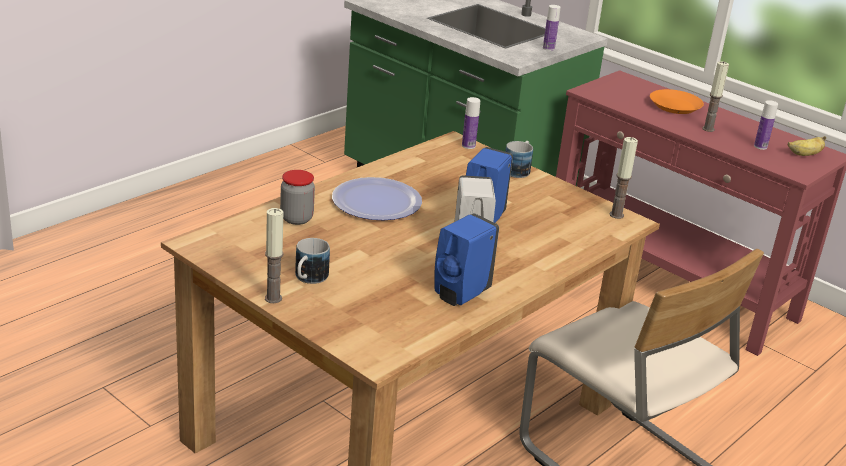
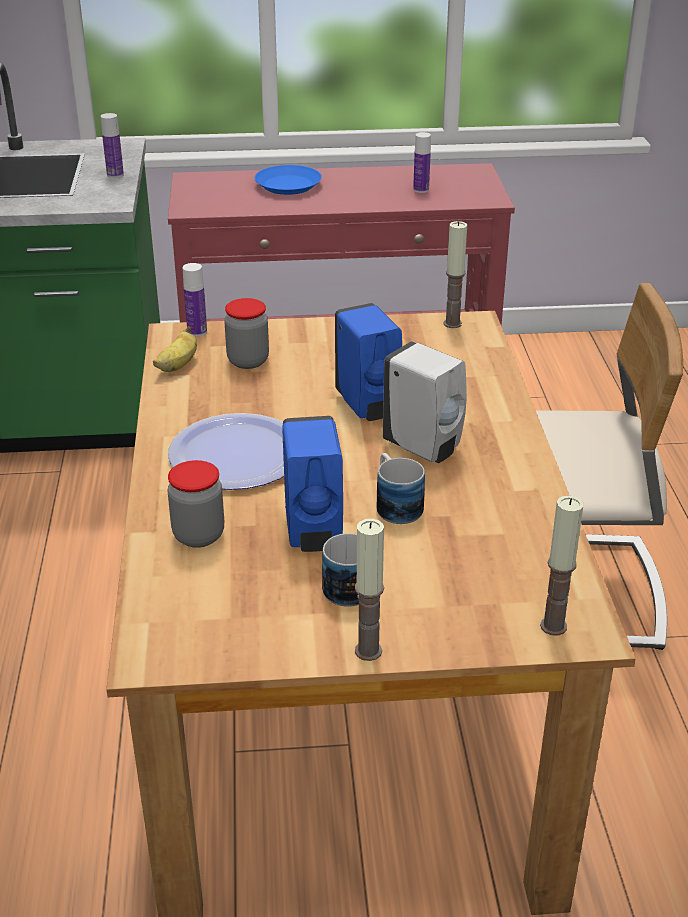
camera: 45 degrees left, 5 degrees up
blue soap dispenser [434,213,499,306] -> blue soap dispenser moved to [282,416,343,552]
mug [505,141,533,178] -> mug moved to [377,453,425,524]
orange plate [650,89,704,114] -> blue plate [255,165,322,195]
candle [702,61,729,132] -> candle moved to [540,495,584,636]
banana [788,136,826,156] -> banana moved to [153,326,197,372]
none -> jar [224,298,269,369]

